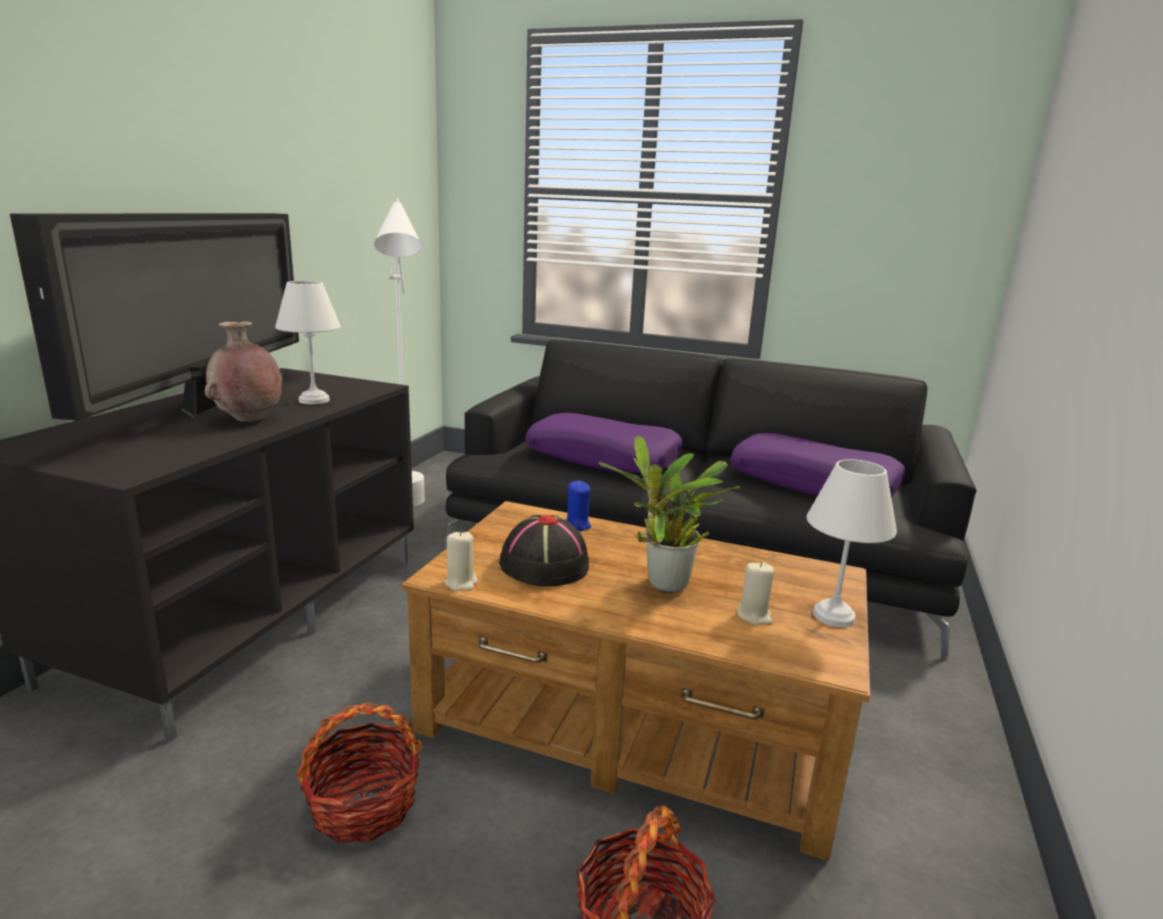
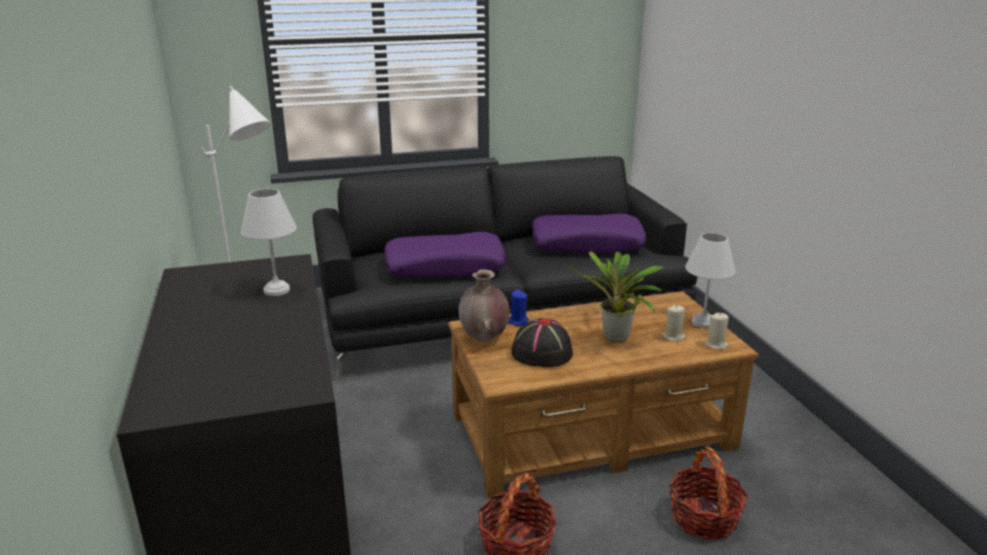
camera: 35 degrees left, 5 degrees up
television [10,213,299,421] -> none
brown vase [205,321,283,422] -> brown vase moved to [459,270,510,342]
beige candle [444,531,478,591] -> beige candle moved to [705,313,729,350]

